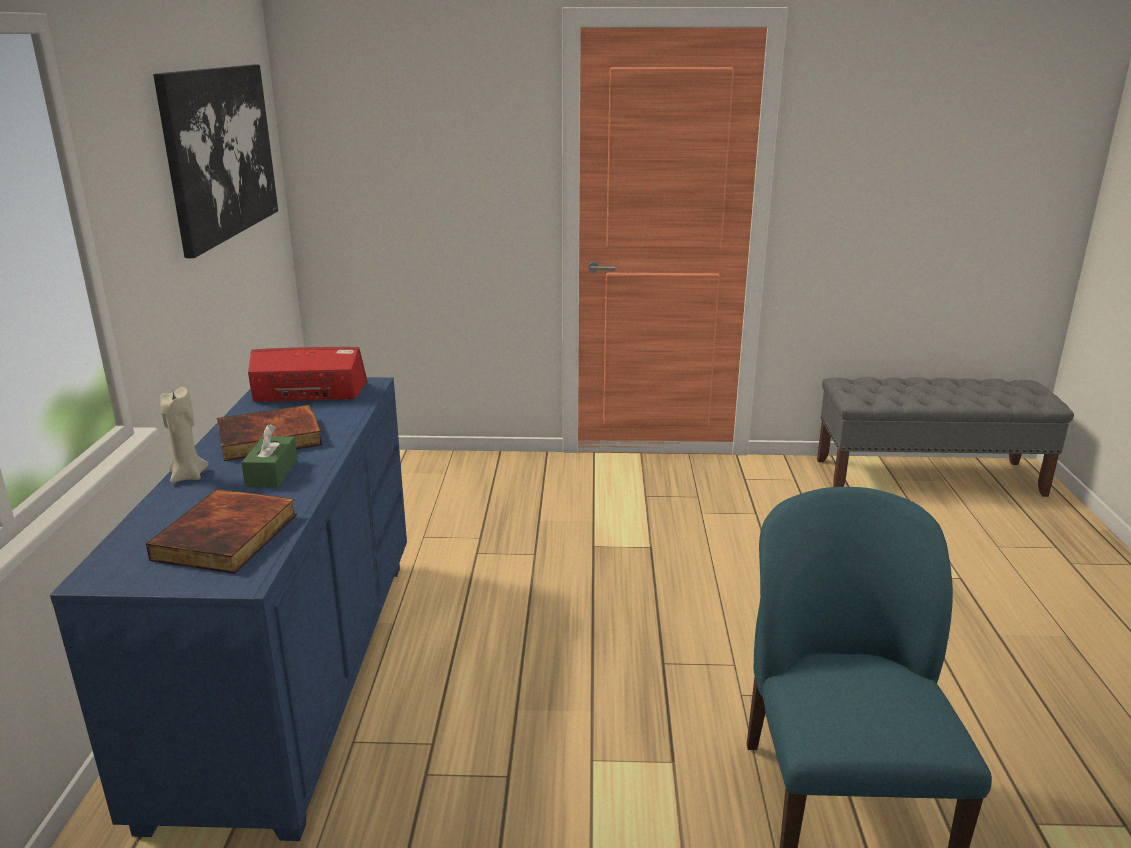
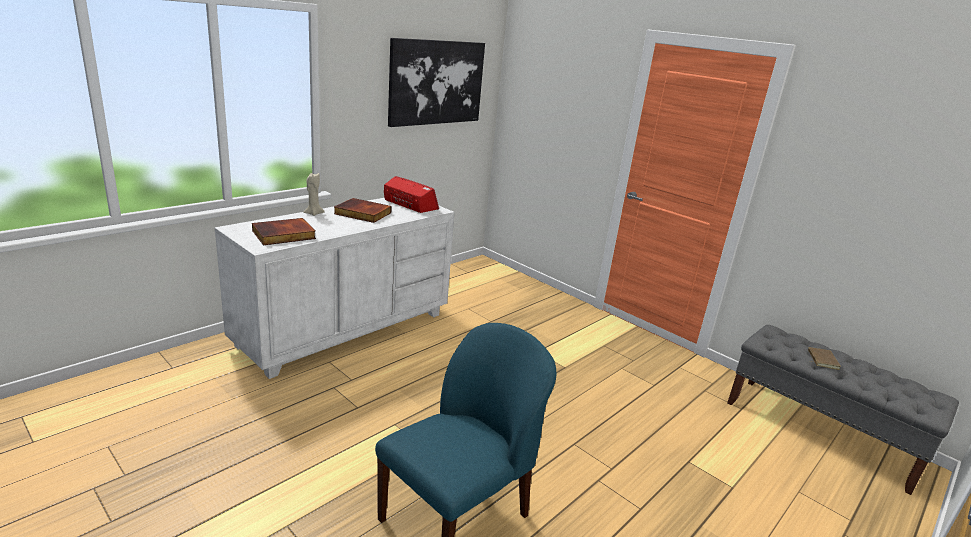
camera: 40 degrees right, 0 degrees up
blue dresser [50,377,407,841] -> white dresser [214,198,455,379]
green tissue box [241,424,298,488] -> none
none -> brown book [808,347,841,370]

